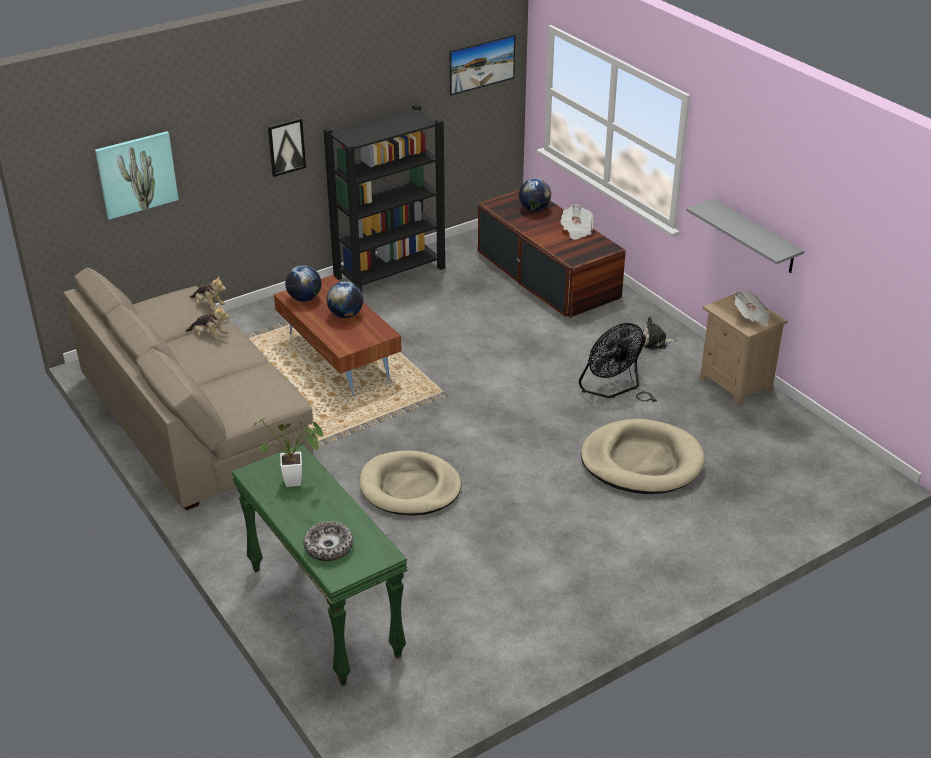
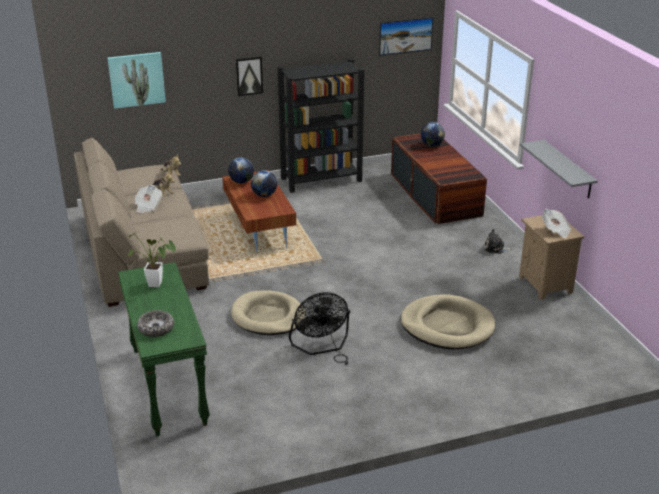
camera: 15 degrees right, 5 degrees down
newspaper [560,205,594,240] -> newspaper moved to [134,185,162,213]
black fan [579,323,656,402] -> black fan moved to [289,292,350,365]

